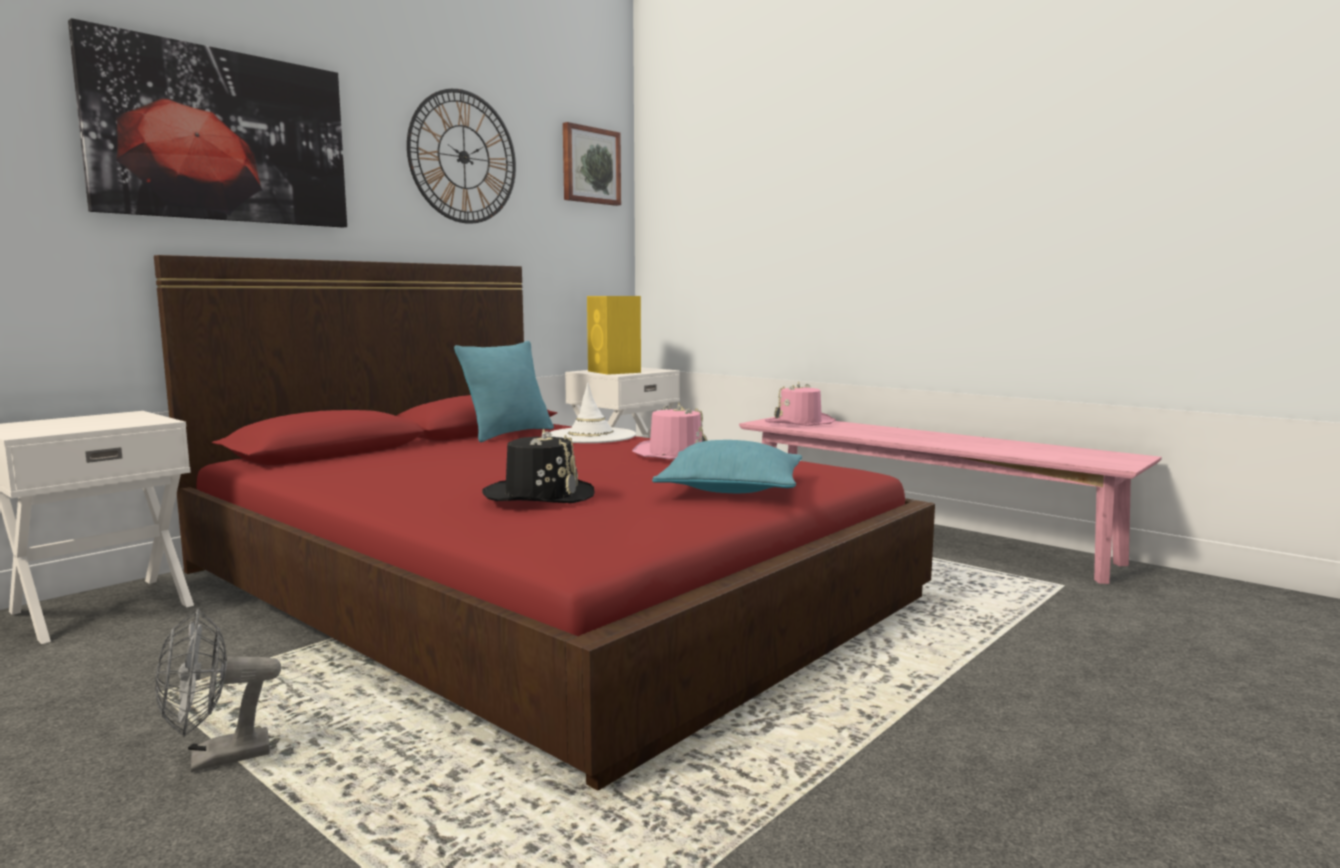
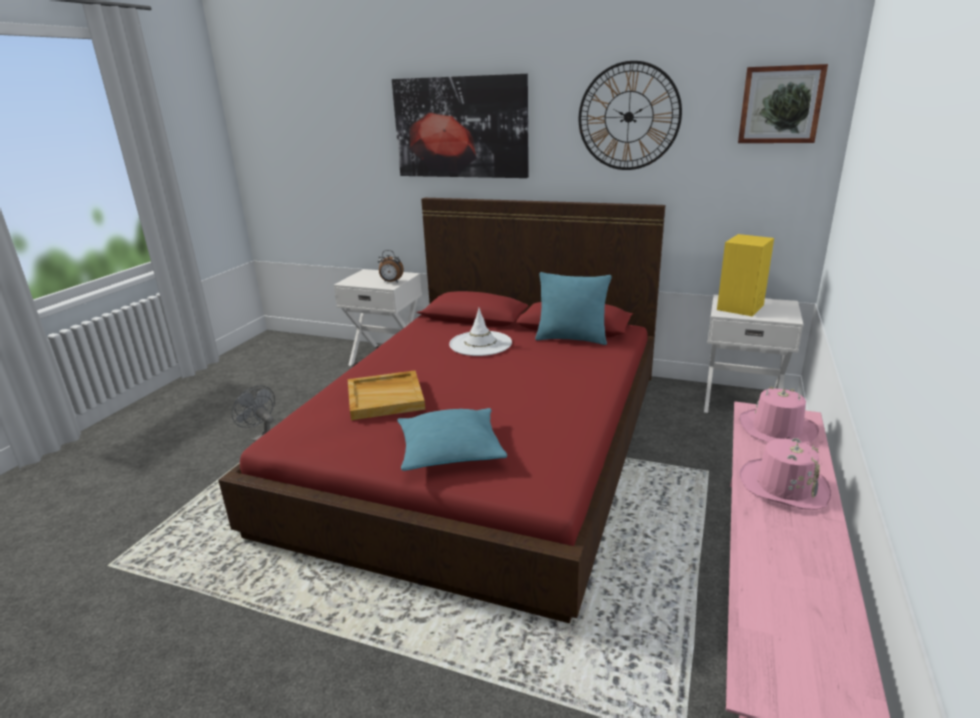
camera: 70 degrees right, 15 degrees up
black hat [482,428,594,503] -> beige tray [348,370,425,420]
white hat [547,382,636,443] -> white hat moved to [449,308,512,356]
pink hat [632,403,708,460] -> pink hat moved to [739,438,831,510]
none -> alarm clock [378,250,404,283]

